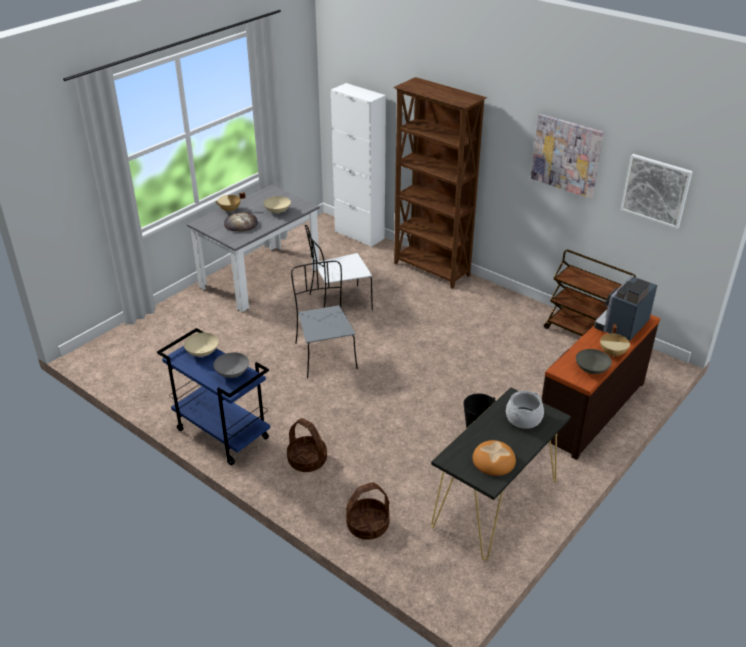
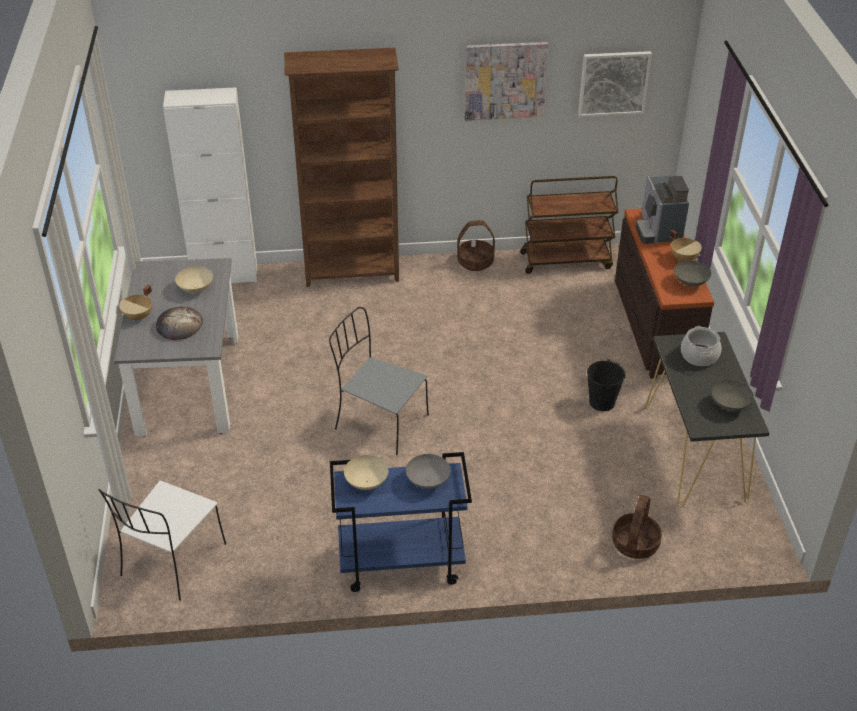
camera: 45 degrees left, 5 degrees up
basket [287,418,327,472] -> basket moved to [457,220,495,271]
white chair [305,225,373,310] -> white chair moved to [98,481,226,601]
bread [472,440,516,476] -> grey bowl [712,380,754,411]

